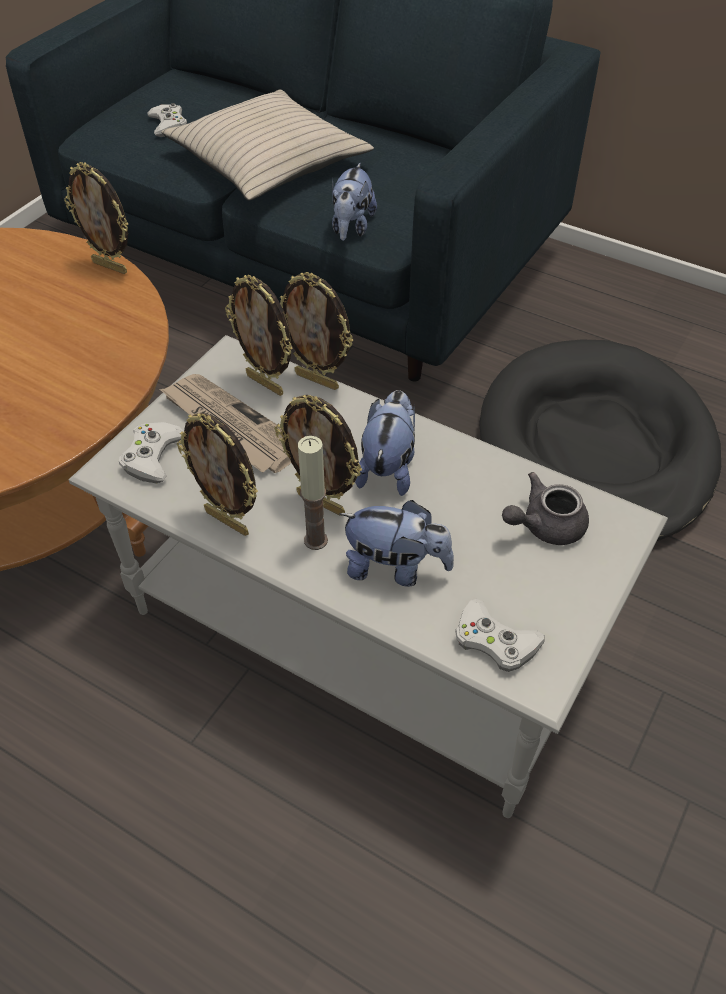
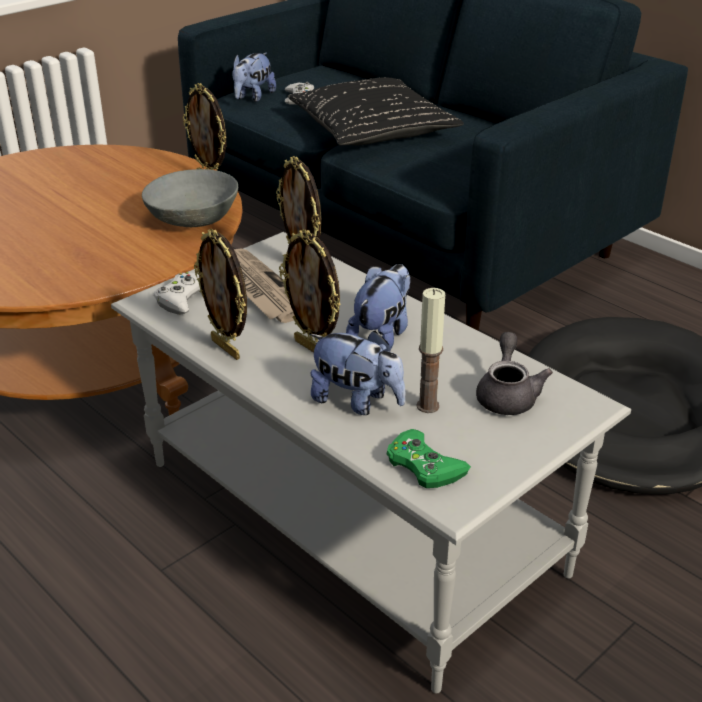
camera: 15 degrees right, 15 degrees down
beige pillow [161,90,374,201] -> black pillow [288,78,464,146]
picture frame [280,272,353,390] -> none
candle [298,436,328,550] -> candle moved to [416,288,445,413]
plush toy [332,163,377,241] -> plush toy moved to [232,53,276,102]
white game controller [455,599,545,672] -> green game controller [387,429,471,488]
grey teapot [502,472,589,545] -> grey teapot turned 105 degrees clockwise [476,332,553,415]
none -> grey bowl [142,169,238,227]

